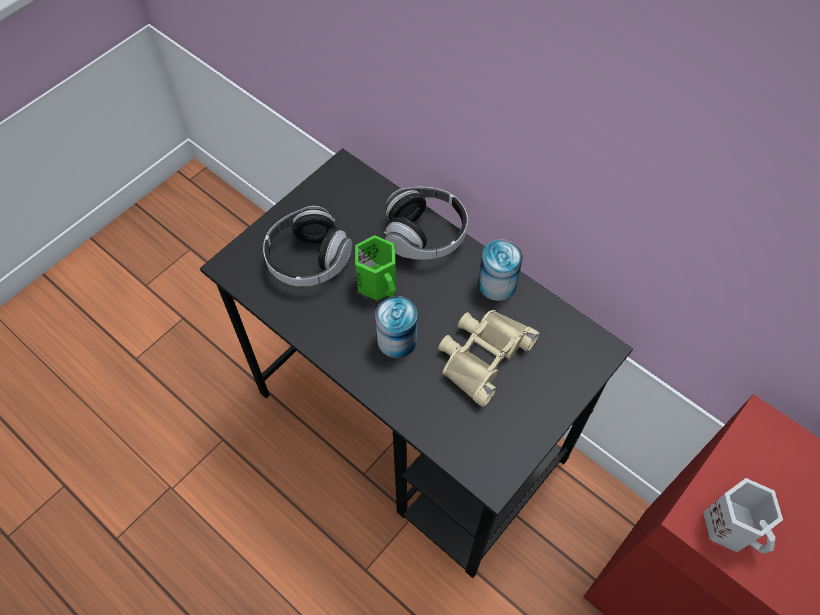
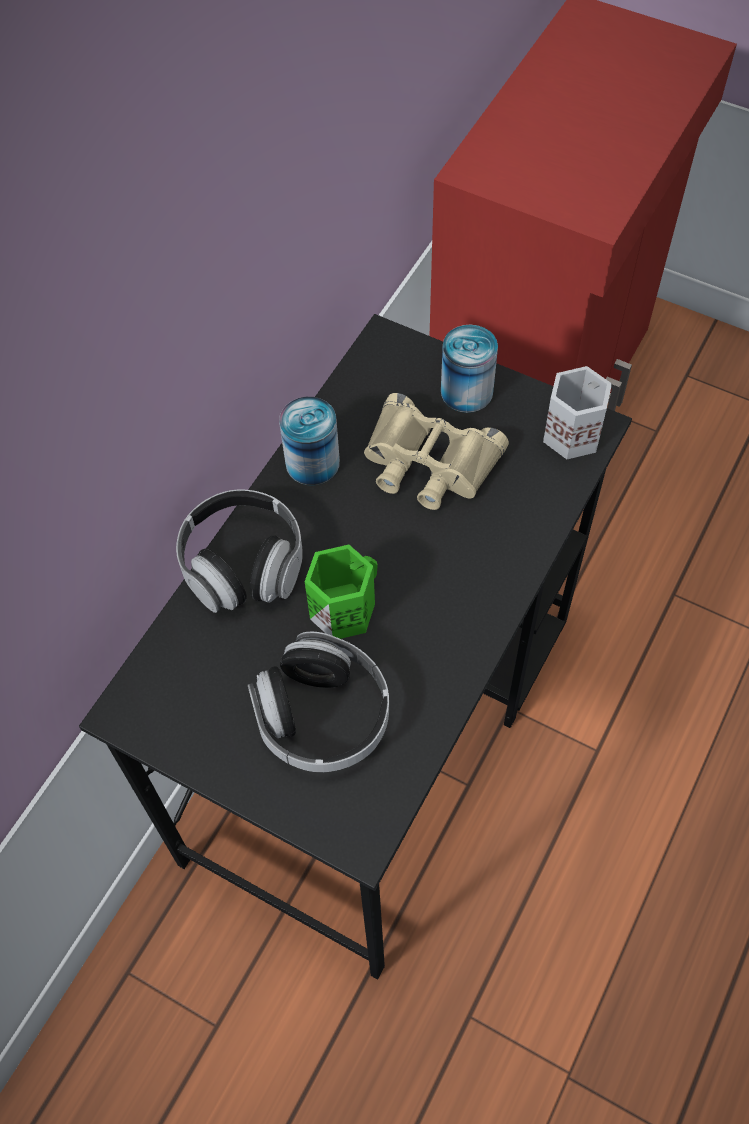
camera: 100 degrees left, 0 degrees up
can [375,296,417,358] -> can moved to [441,325,498,413]
white mug [703,478,783,554] -> white mug moved to [543,366,612,459]

